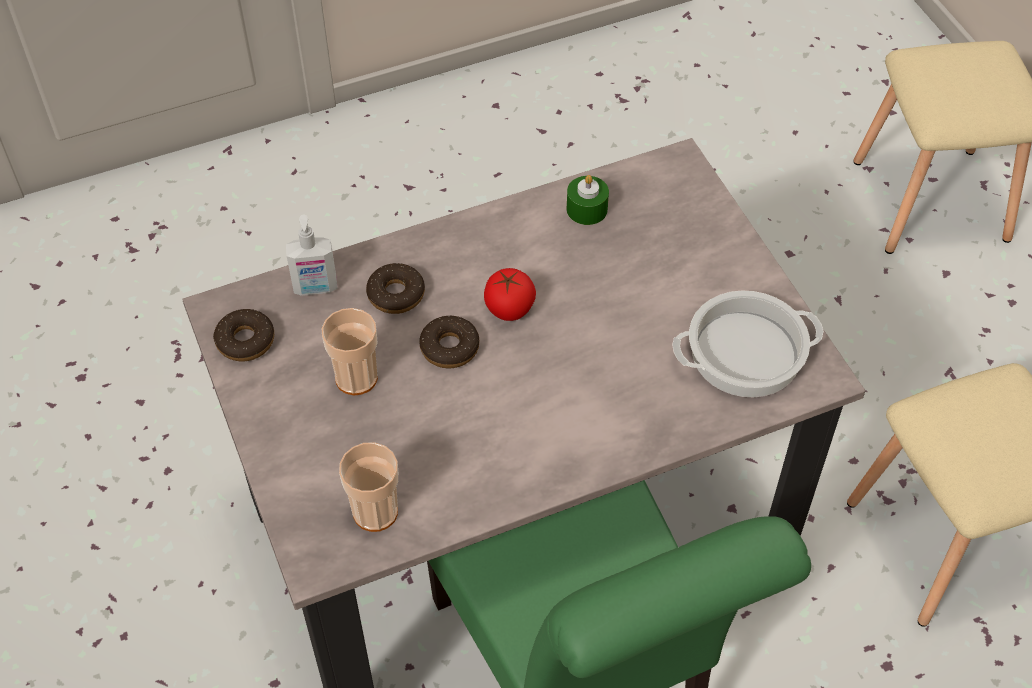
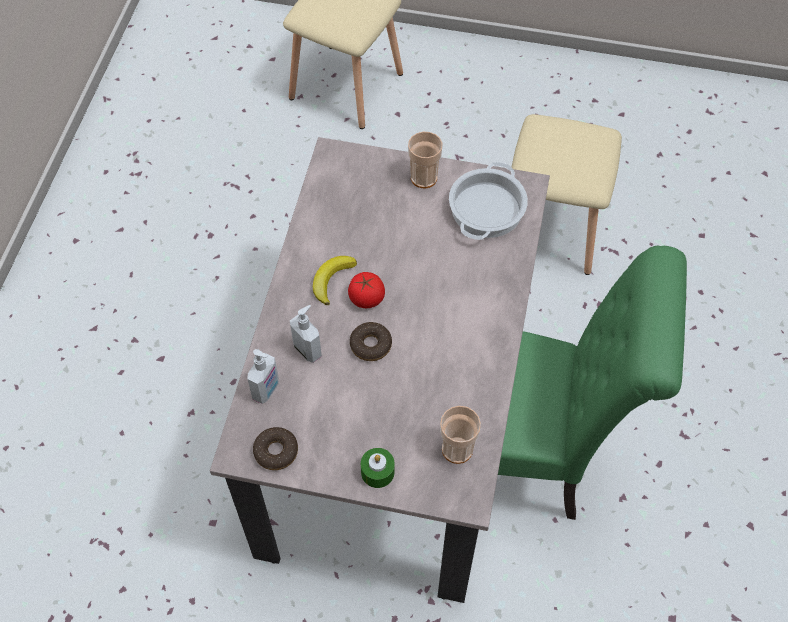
camera: 55 degrees left, 5 degrees up
cup [321,308,378,395] -> cup moved to [408,131,443,189]
donut [366,263,425,314] -> soap dispenser [290,305,322,363]
green candle [567,175,609,225] -> green candle moved to [361,448,395,488]
none -> banana [313,256,357,305]

